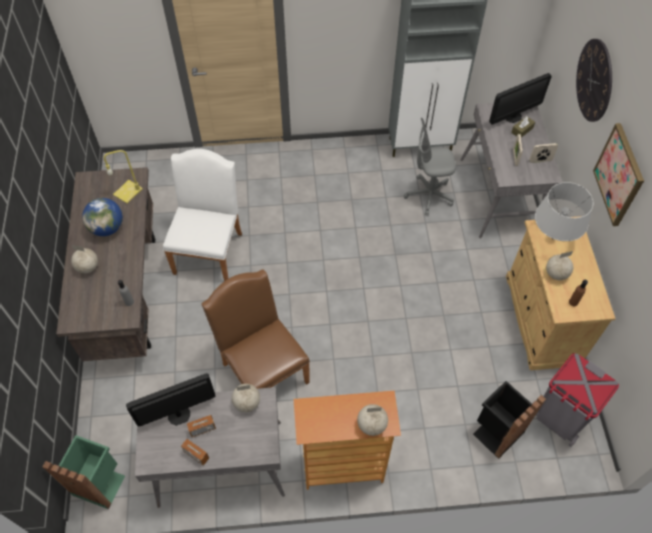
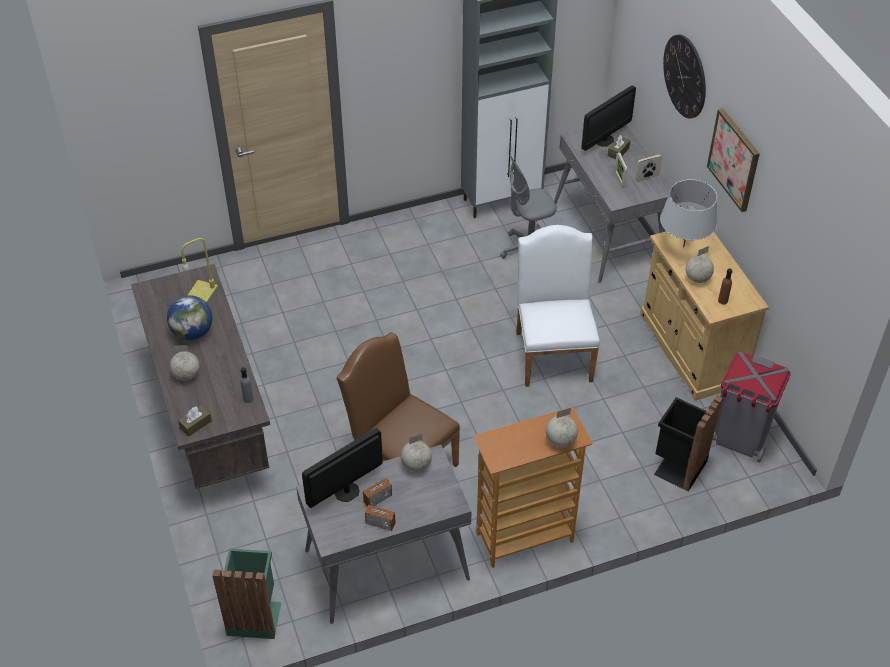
camera: 15 degrees left, 10 degrees down
white chair [163,149,242,281] -> white chair moved to [516,225,600,387]
none -> brown tissue box [178,405,212,436]

